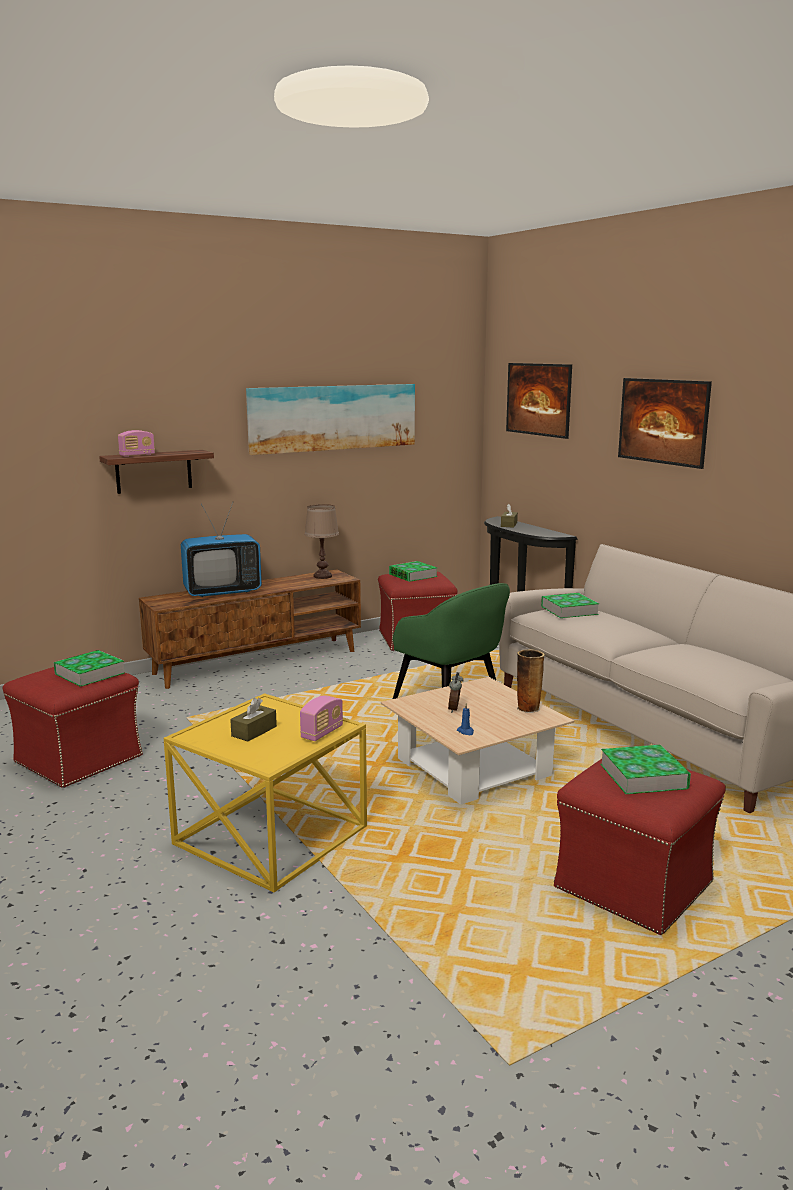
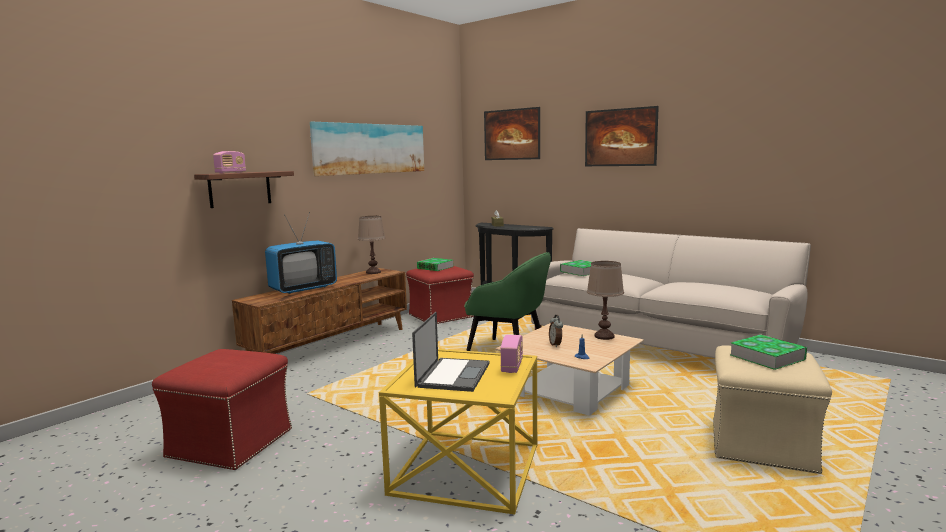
camera: 20 degrees left, 5 degrees down
book [53,650,125,687] -> none
brown tissue box [230,698,277,741] -> laptop [412,312,489,392]
vase [517,649,545,713] -> brown table lamp [587,261,624,340]
red ottoman [554,759,726,935] -> beige ottoman [713,345,832,474]

